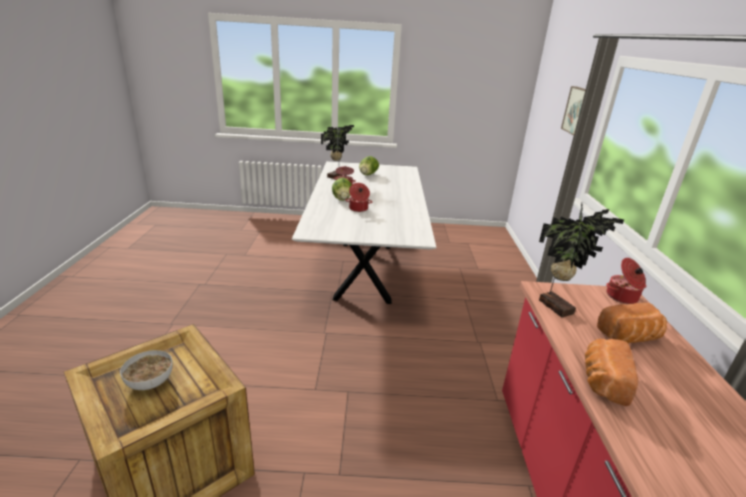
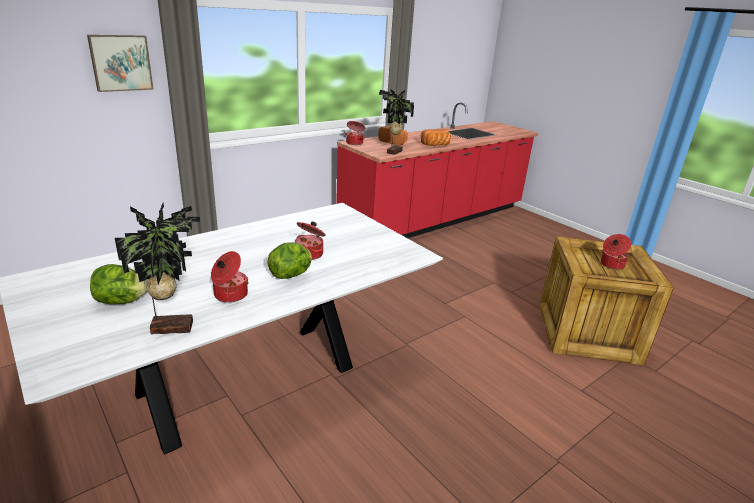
camera: 130 degrees left, 0 degrees up
bowl [120,350,173,390] -> cooking pot [601,234,631,270]

